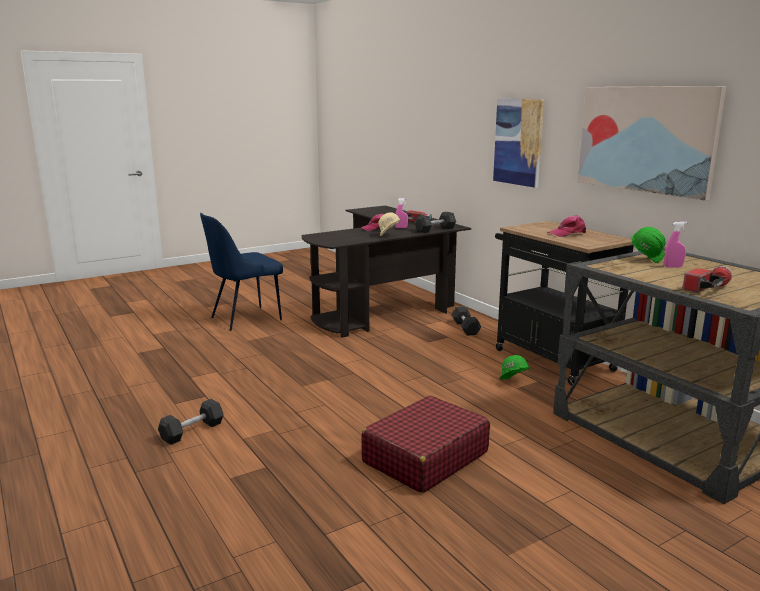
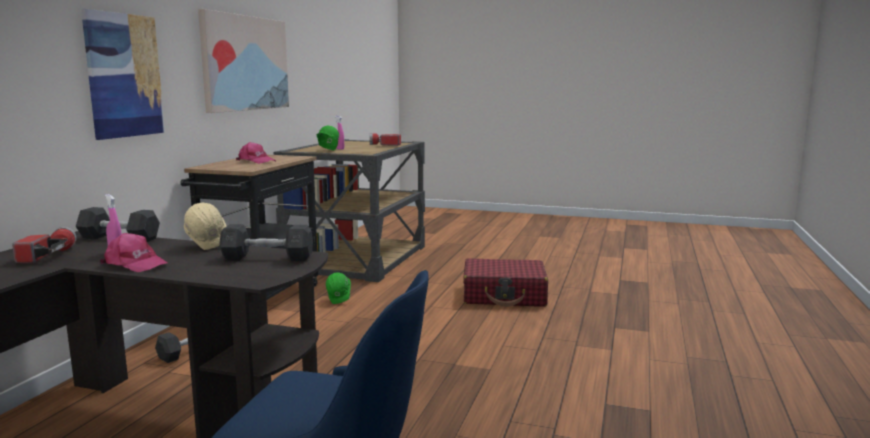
camera: 130 degrees left, 5 degrees down
grey dumbbell [158,399,224,445] -> grey dumbbell moved to [219,224,313,261]

